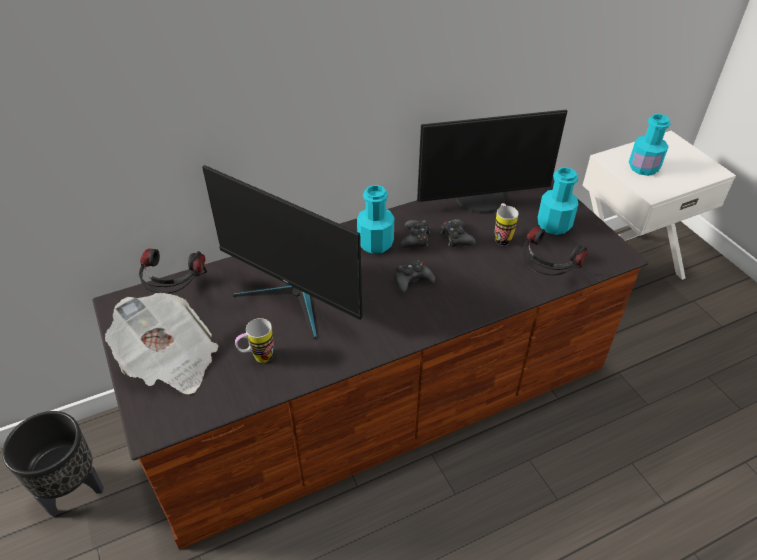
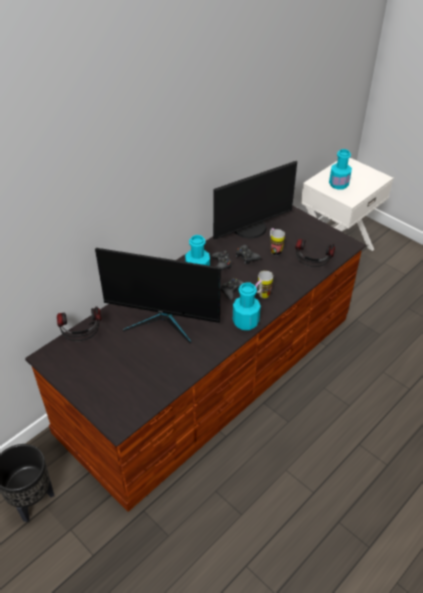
camera: 20 degrees left, 0 degrees up
newspaper [105,293,219,394] -> none
mug [235,318,274,363] -> mug moved to [255,271,273,298]
turquoise bottle [538,167,578,235] -> turquoise bottle moved to [233,282,261,330]

